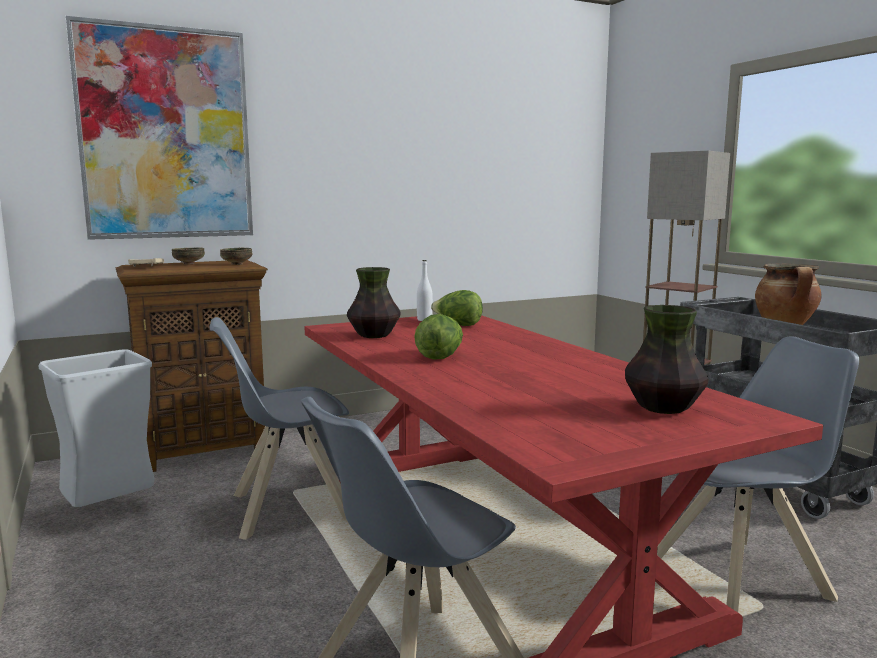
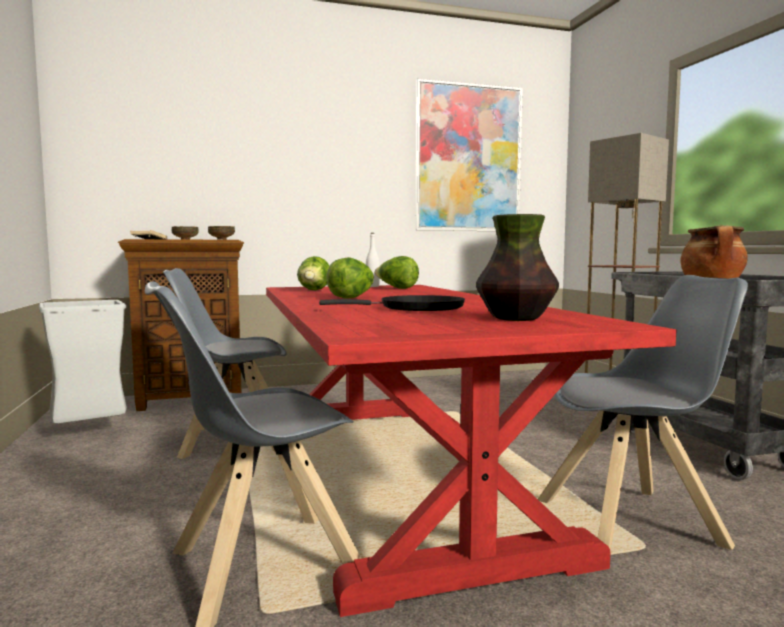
camera: 10 degrees right, 5 degrees down
picture [66,16,253,240] -> picture moved to [416,79,523,231]
vase [347,267,401,338] -> lettuce [297,256,329,291]
none -> black frying pan [319,295,465,311]

